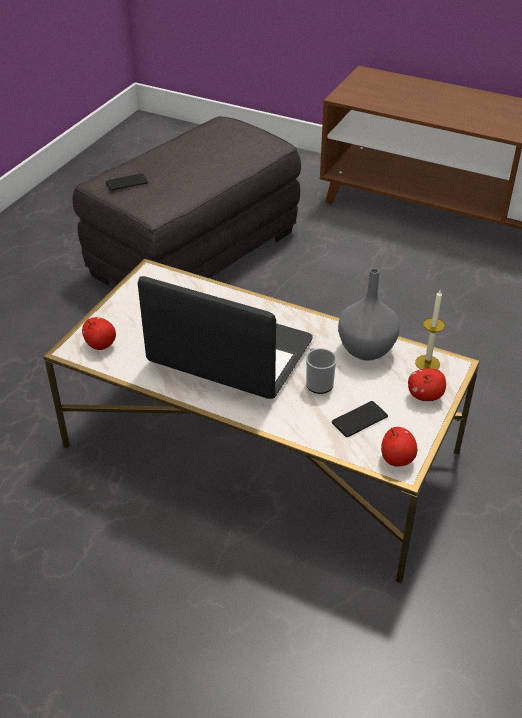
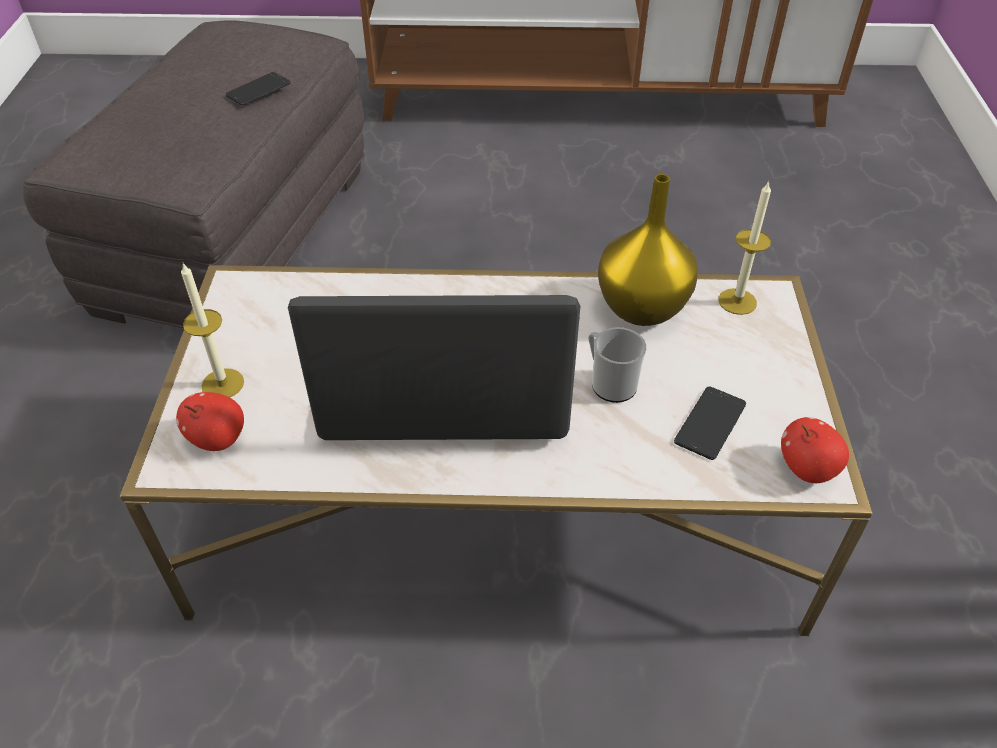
camera: 25 degrees left, 5 degrees up
phone [106,173,148,191] -> phone moved to [226,72,291,106]
grey vase [338,268,400,361] -> yellow vase [598,174,698,326]
apple [408,368,446,401] -> none
none -> candle [181,263,244,397]

